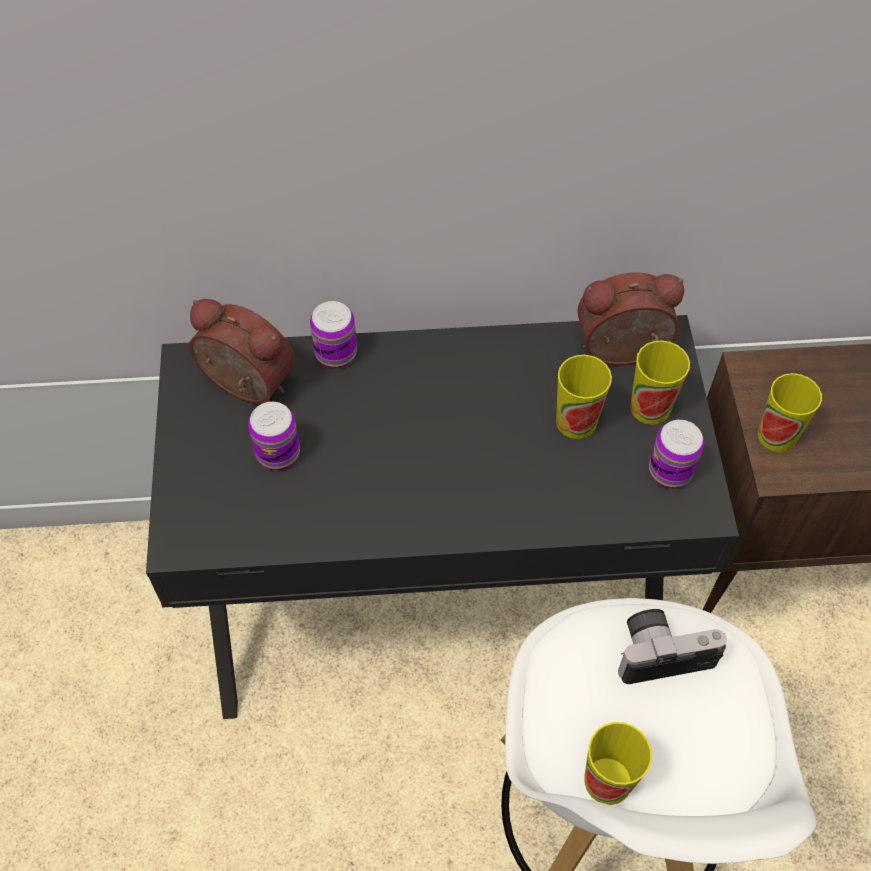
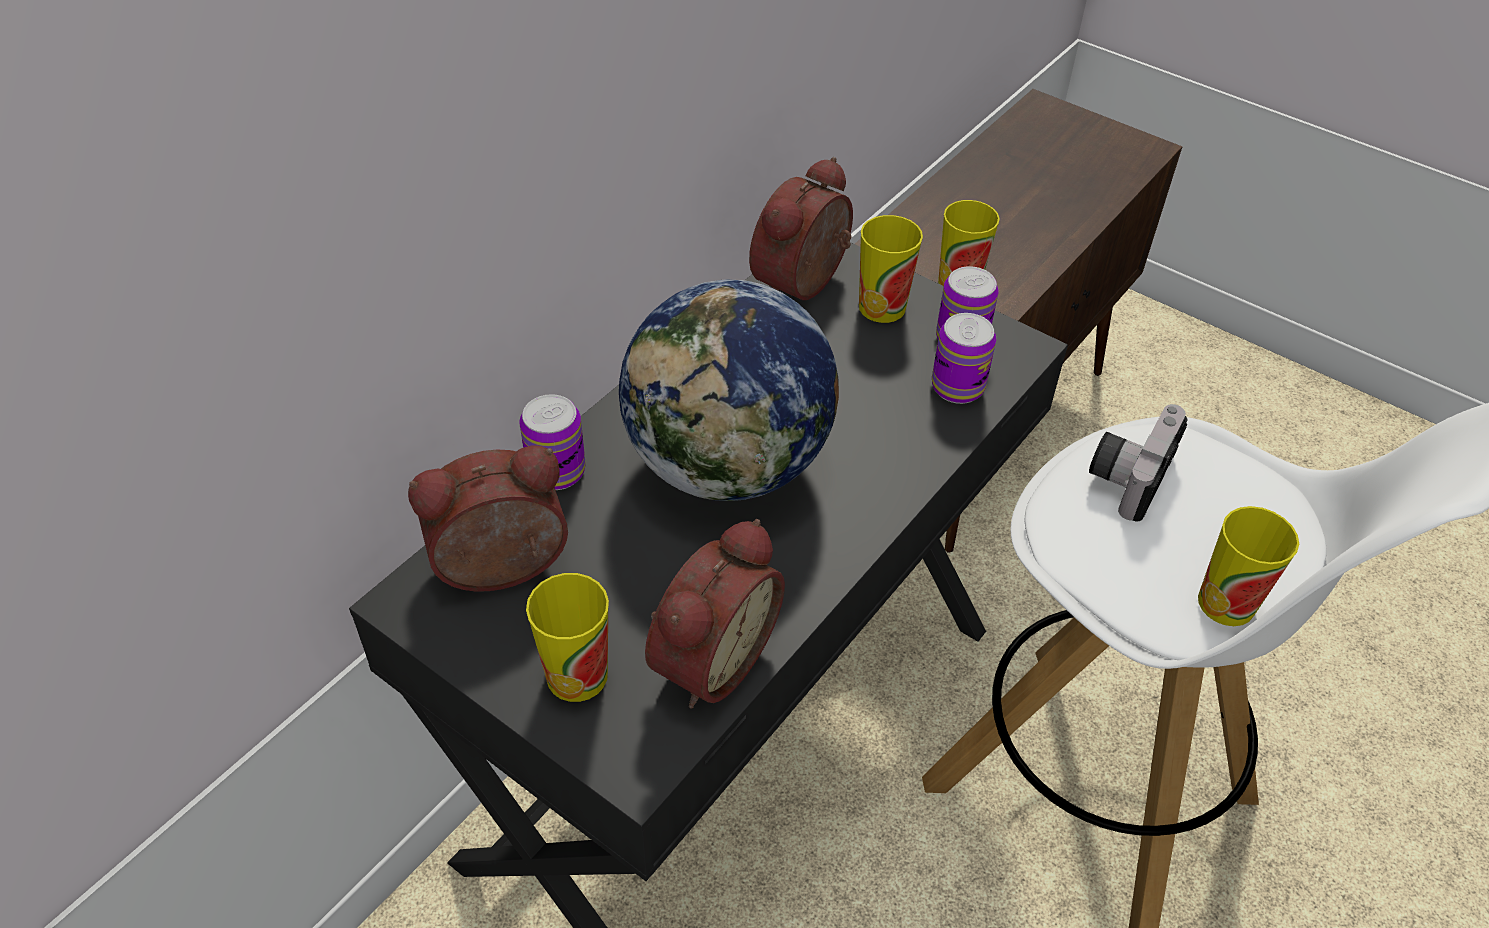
camera: 50 degrees left, 10 degrees down
can [248,402,300,471] -> can moved to [932,313,996,404]
cup [556,355,612,439] -> cup moved to [526,573,609,702]
none -> globe [619,279,839,501]
none -> alarm clock [645,519,785,708]

